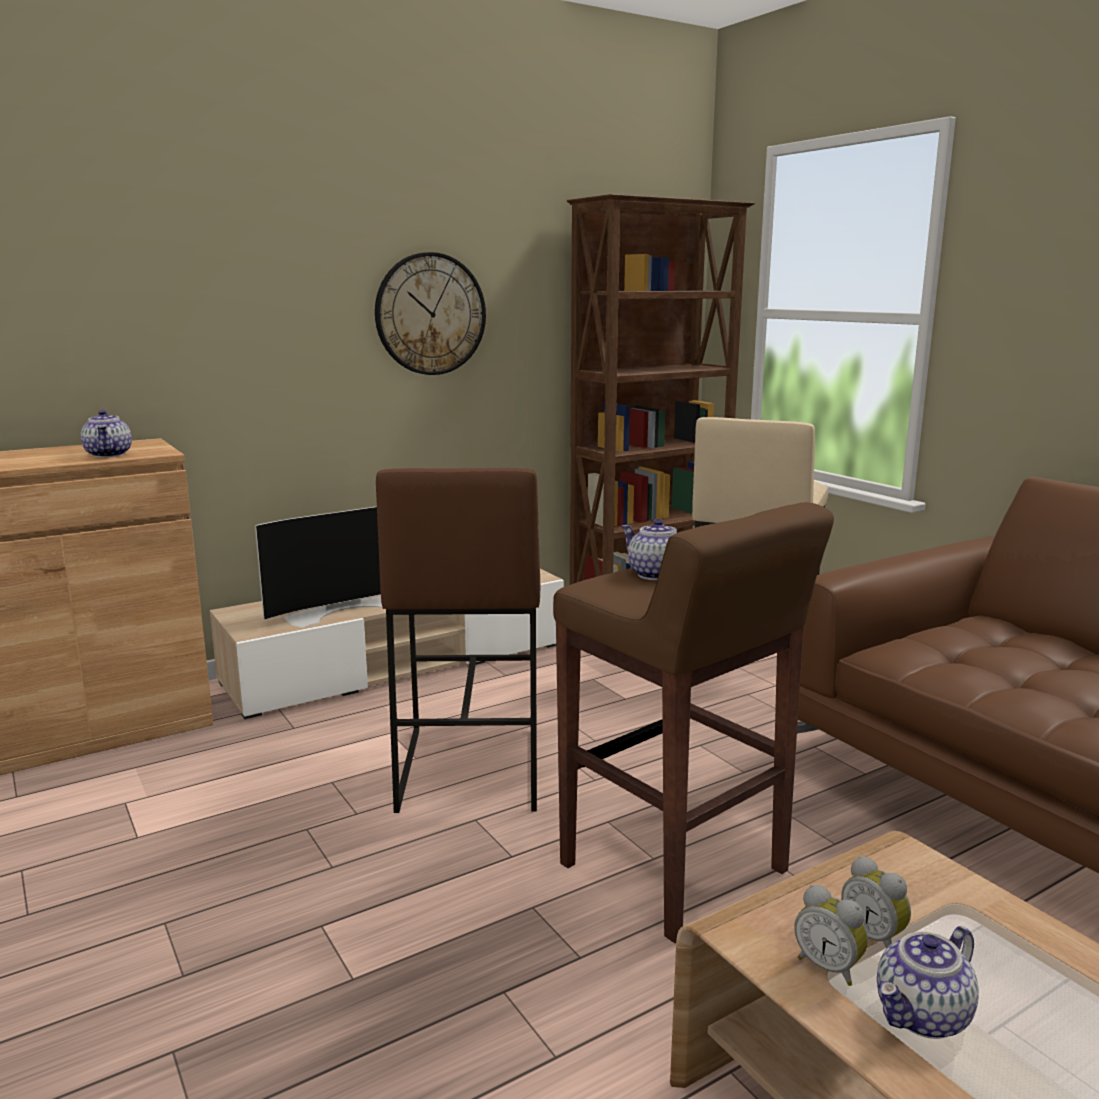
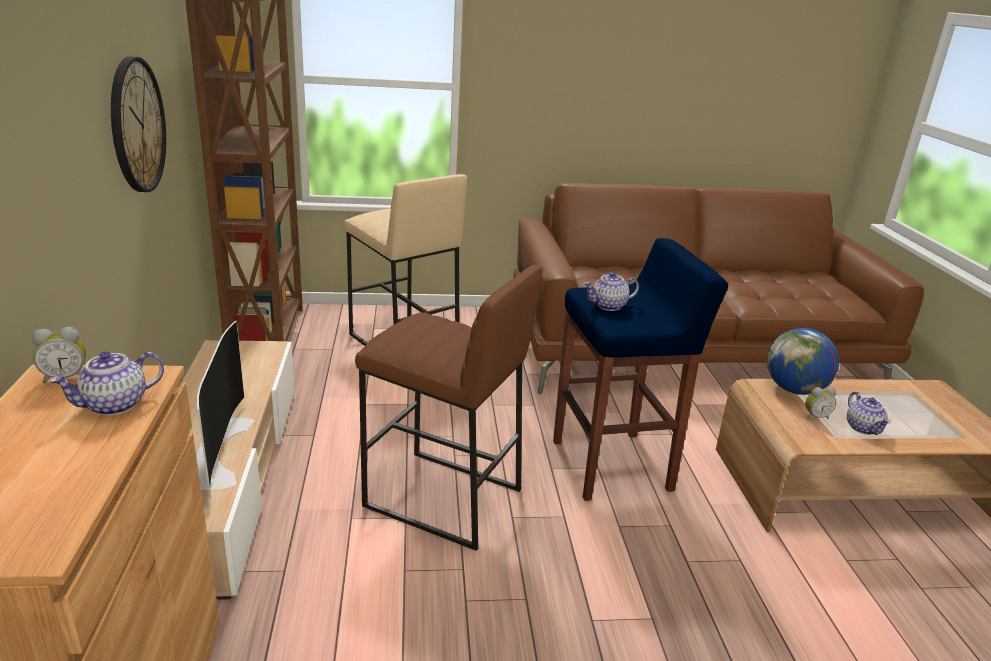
camera: 65 degrees left, 10 degrees up
teapot [81,410,132,457] -> teapot turned 135 degrees clockwise [50,351,164,416]
brown stool [553,502,834,943] -> blue stool [553,238,728,501]
alarm clock [794,885,868,986] -> alarm clock moved to [32,327,86,384]
none -> globe [767,328,839,395]

